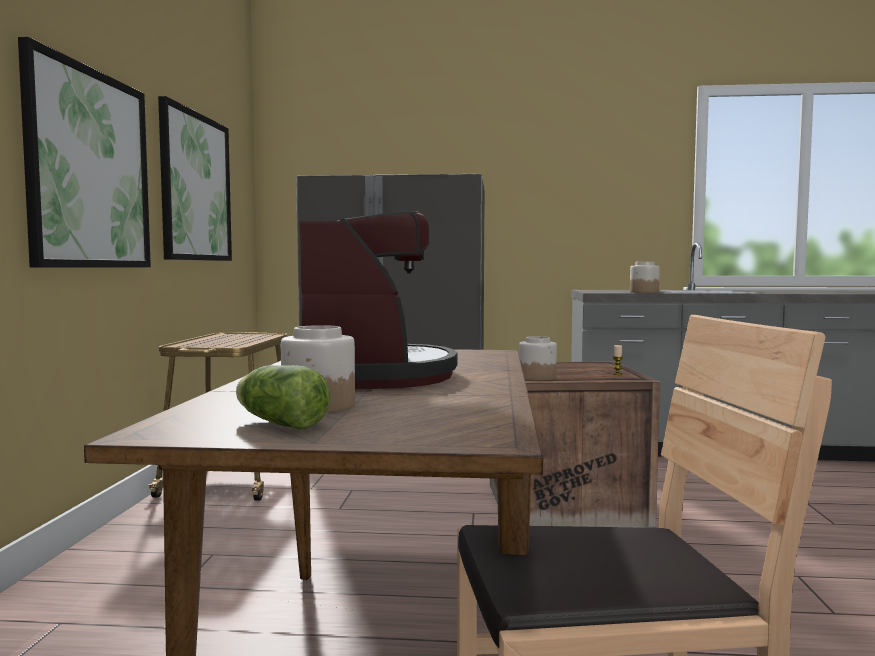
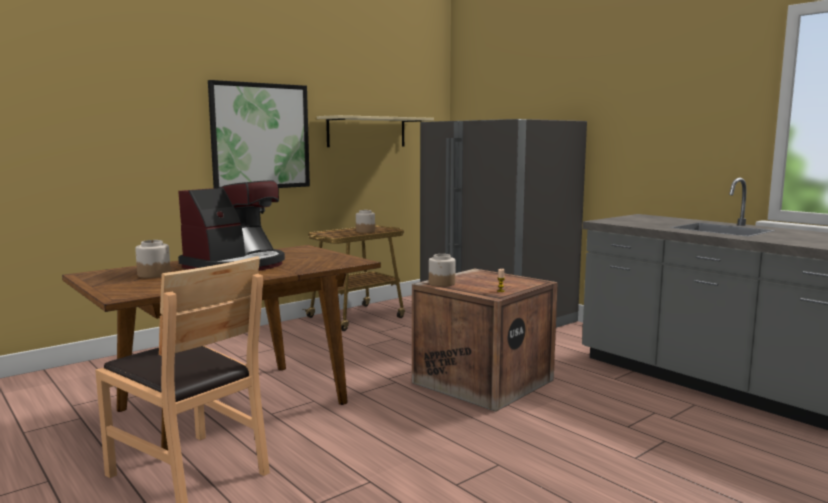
camera: 45 degrees right, 5 degrees up
picture [158,96,232,261] -> beige shelf [317,115,434,147]
lettuce [236,365,330,430] -> none
jar [630,262,660,293] -> jar moved to [356,210,375,233]

